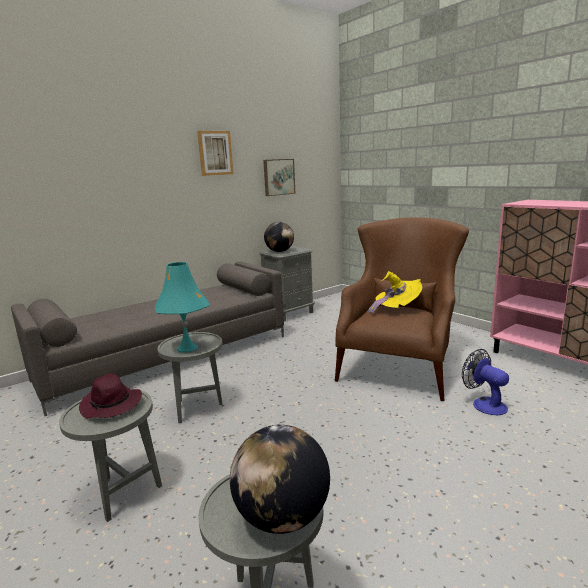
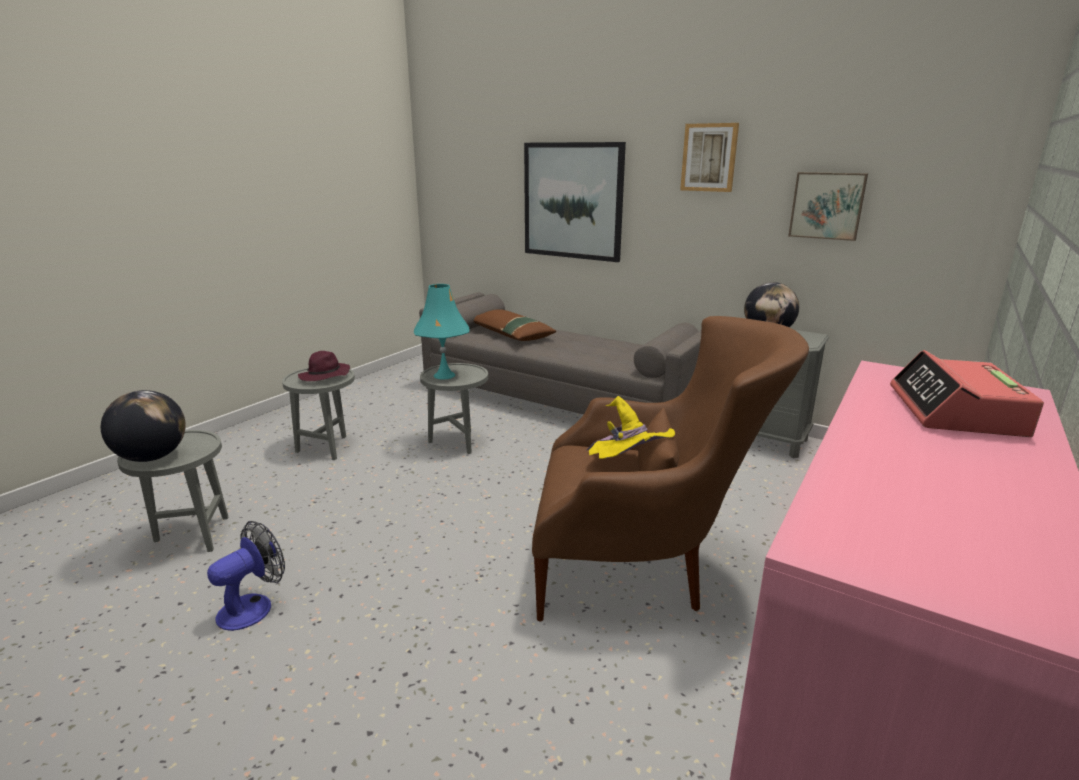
camera: 70 degrees right, 5 degrees up
fan [462,349,509,416] -> fan moved to [207,521,285,631]
none -> brown pillow [474,309,556,341]
none -> picture [524,142,626,262]
none -> alarm clock [890,350,1044,437]

